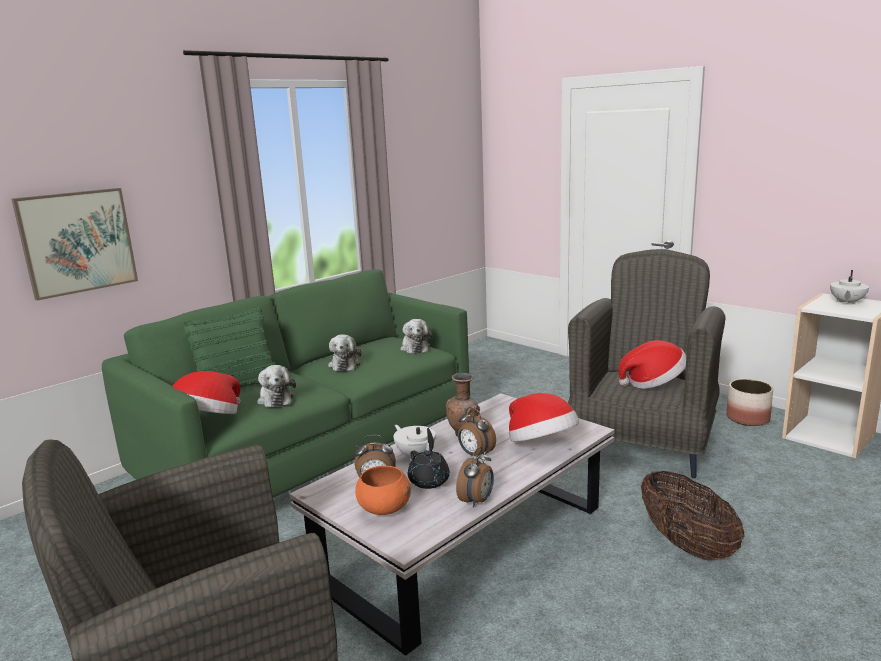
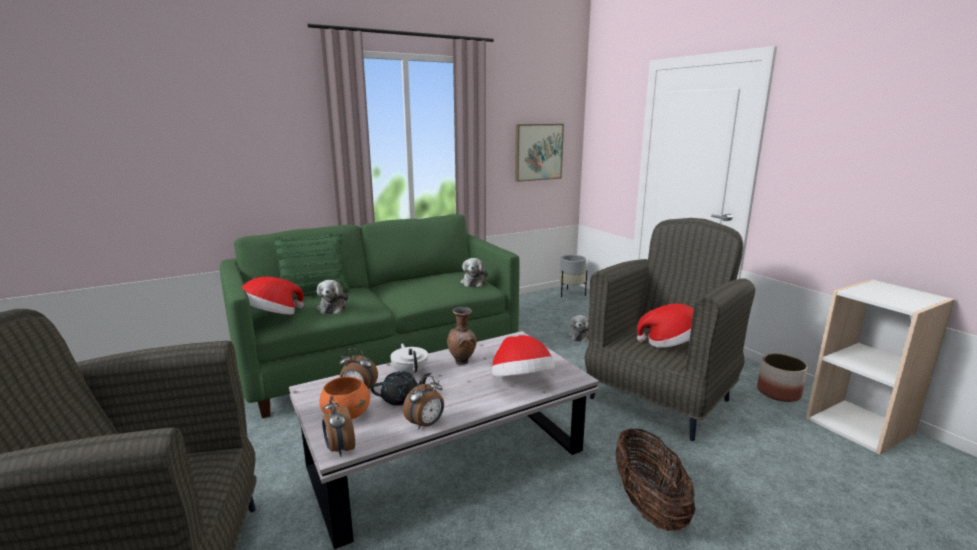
camera: 15 degrees right, 0 degrees up
picture [12,188,138,300] -> picture moved to [515,124,564,182]
plush toy [328,334,362,371] -> plush toy moved to [567,315,589,342]
black teapot [408,450,450,489] -> black teapot turned 90 degrees counterclockwise [371,371,431,406]
alarm clock [458,407,496,456] -> alarm clock moved to [322,396,355,456]
white teapot [830,270,869,305] -> none
none -> grey planter [560,255,587,297]

